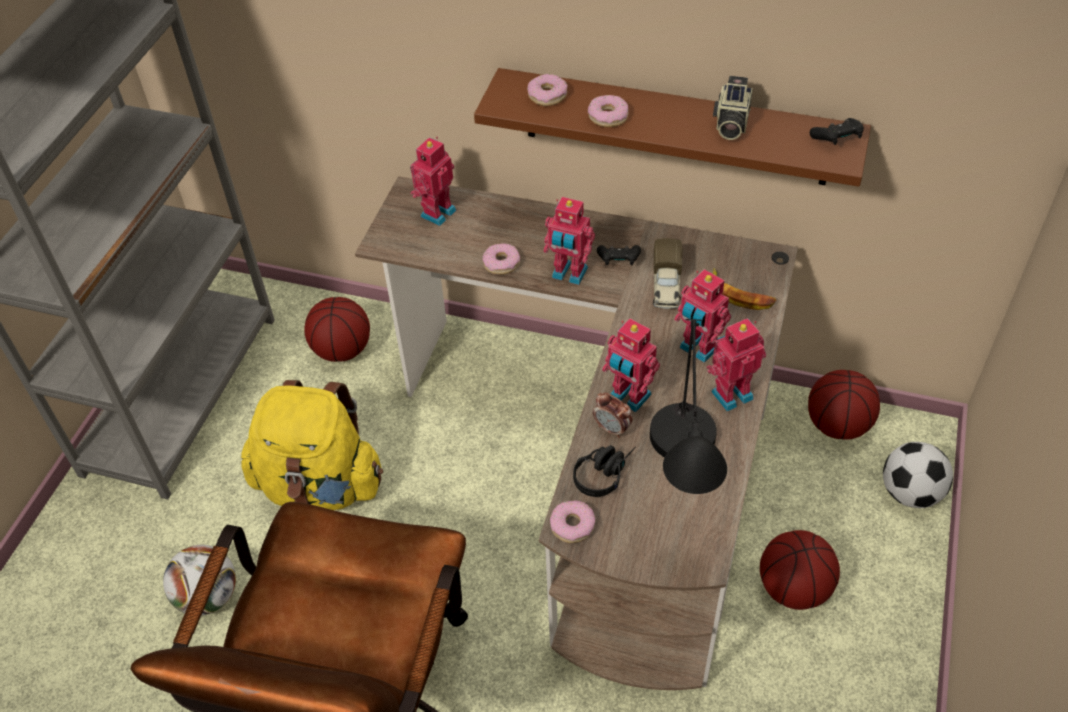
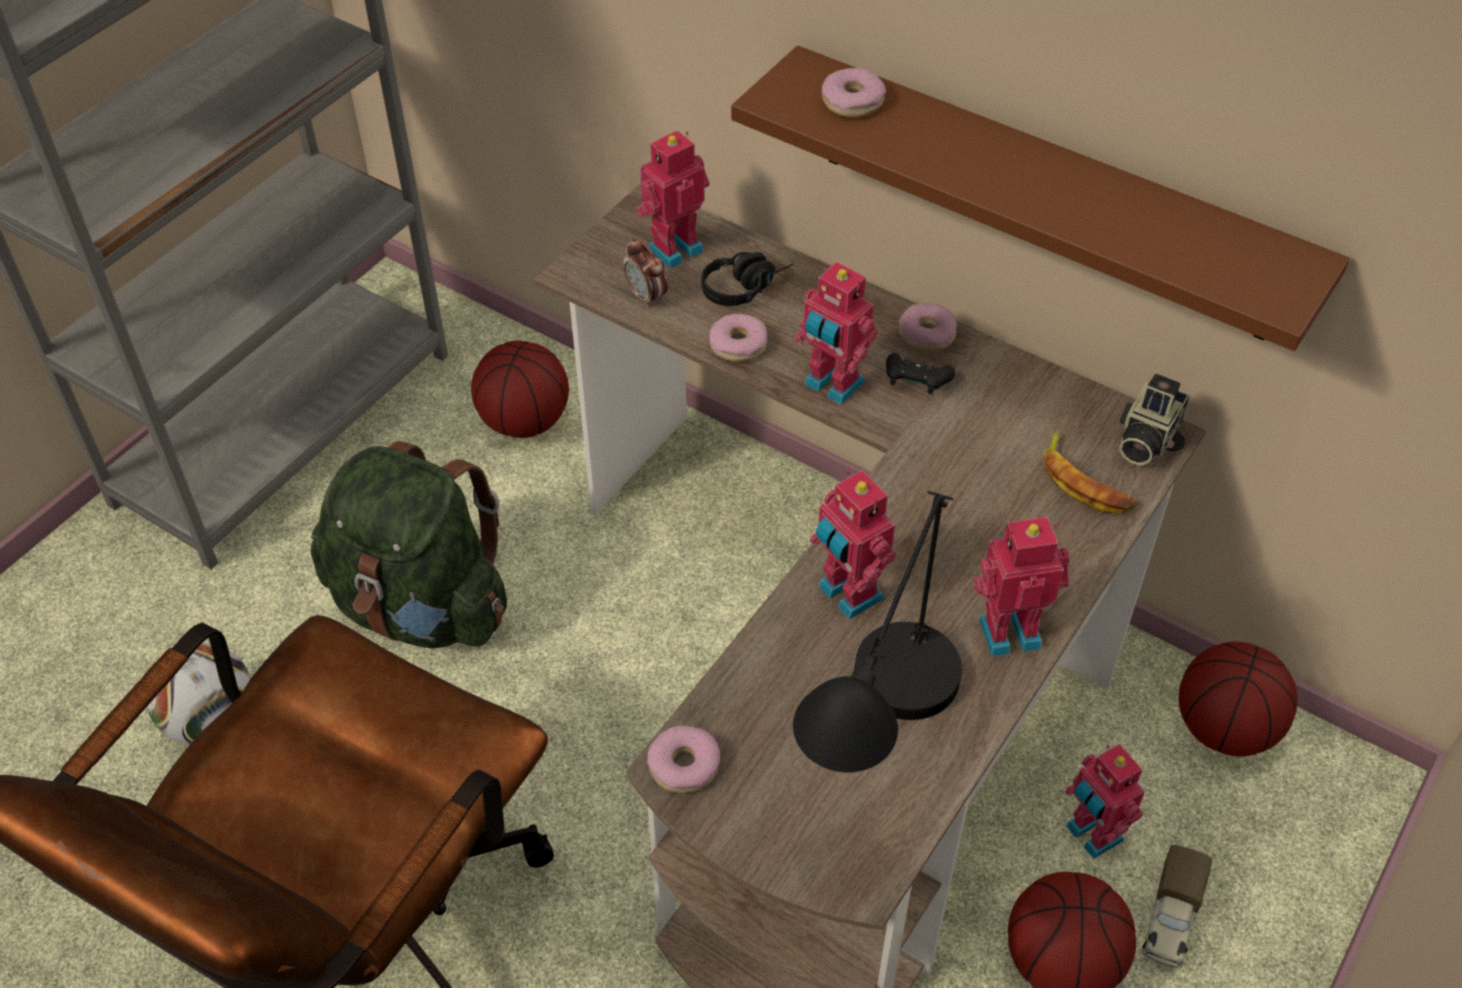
camera: 15 degrees right, 0 degrees up
yellow backpack [241,380,383,510] -> green backpack [311,441,507,648]
black headphones [573,445,636,497] -> black headphones moved to [701,252,794,306]
donut [588,95,628,127] -> donut moved to [899,303,957,351]
alarm clock [593,392,633,438] -> alarm clock moved to [623,237,668,308]
toy truck [653,238,683,309] -> toy truck moved to [1142,845,1212,968]
toy robot [674,269,731,363] -> toy robot moved to [1065,744,1145,859]
camera [713,76,753,140] -> camera moved to [1119,374,1190,465]
black game controller [810,118,864,145] -> none
football [883,442,953,508] -> none

